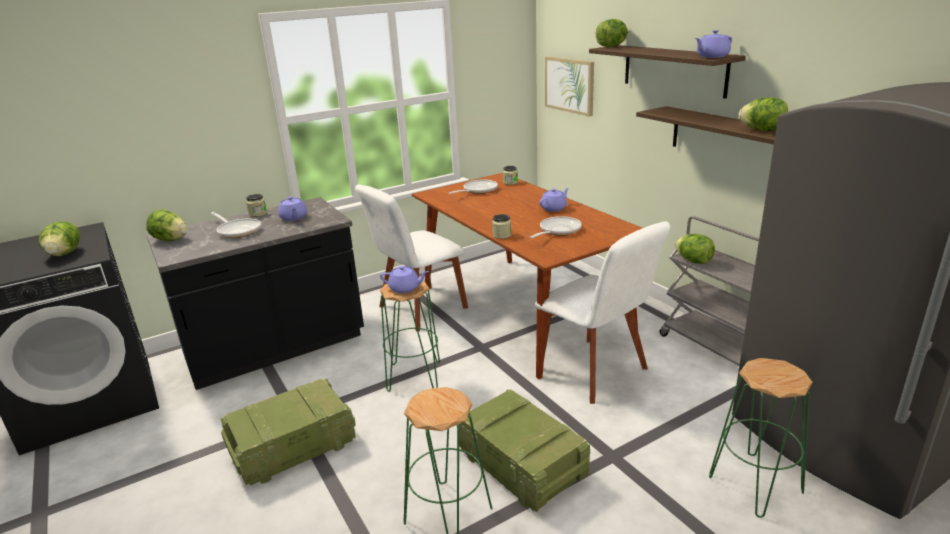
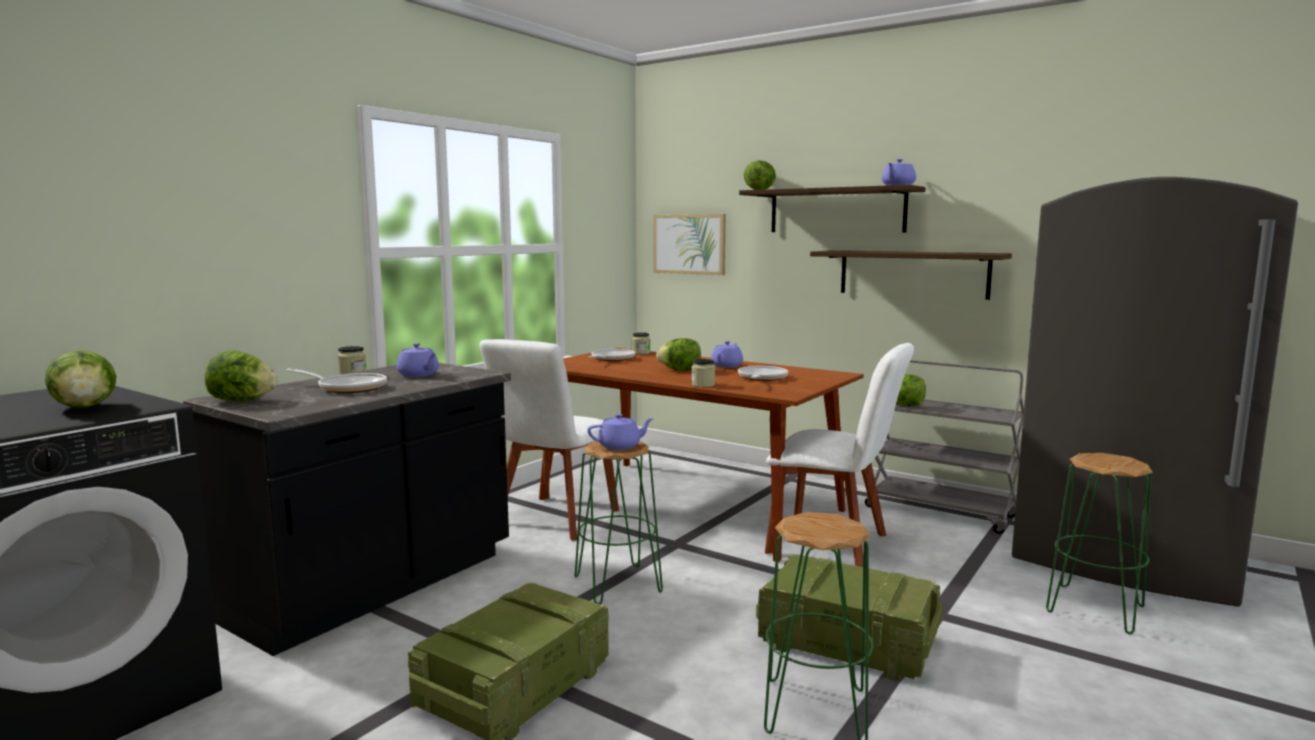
camera: 25 degrees left, 15 degrees down
lettuce [739,97,788,131] -> lettuce moved to [656,338,701,371]

